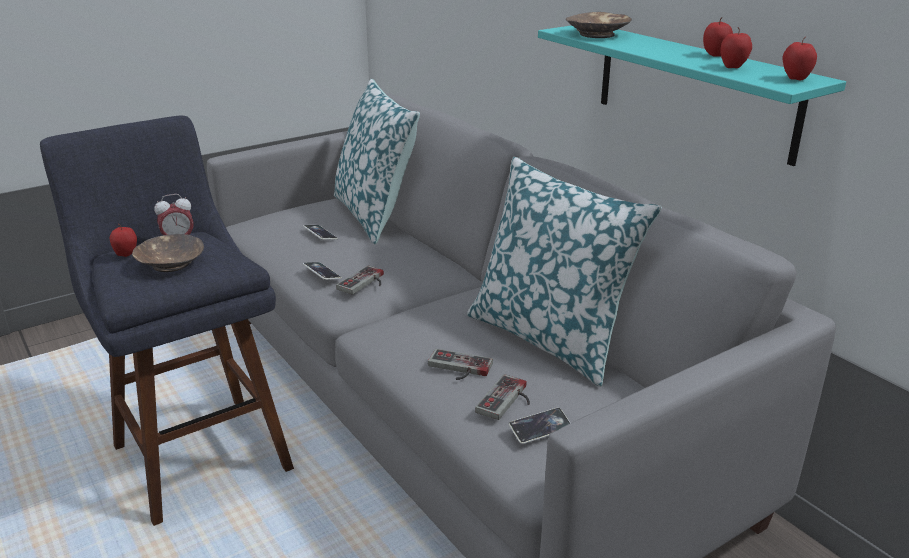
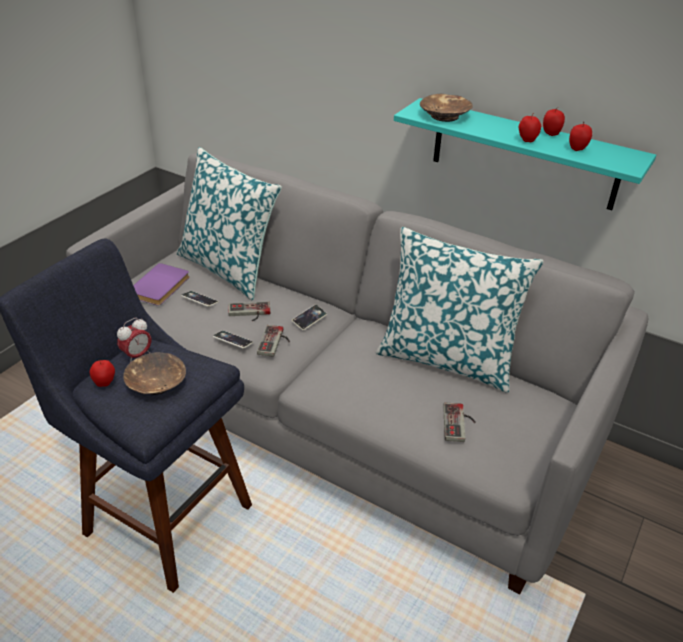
camera: 25 degrees left, 10 degrees up
game controller [428,349,493,380] -> game controller moved to [229,302,270,321]
phone [509,408,570,444] -> phone moved to [292,304,327,330]
apple [783,37,817,81] -> apple moved to [519,113,541,142]
none -> purple book [133,263,189,306]

